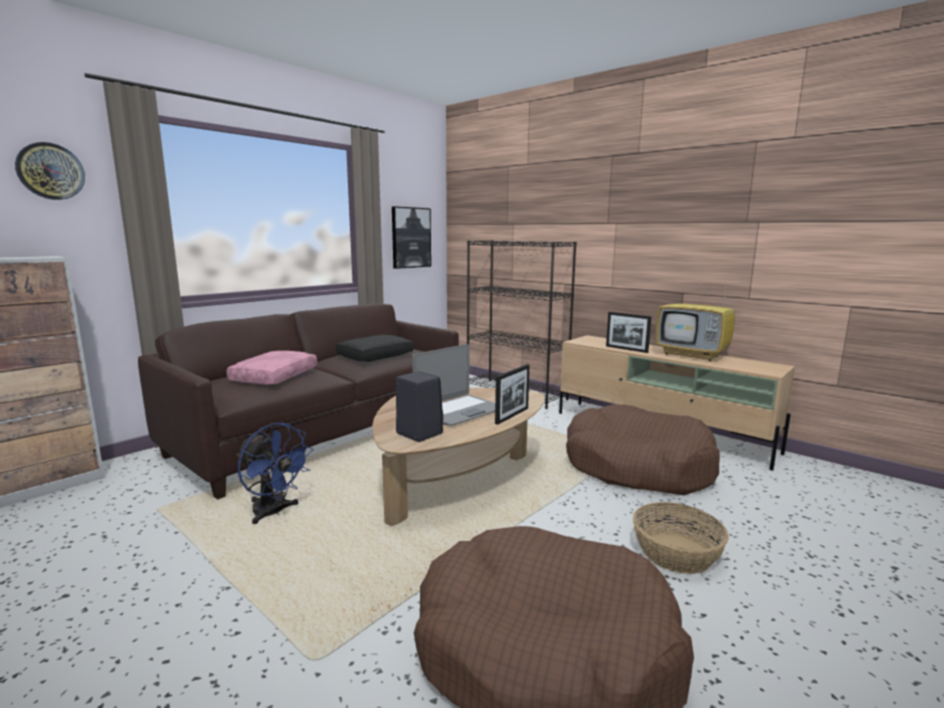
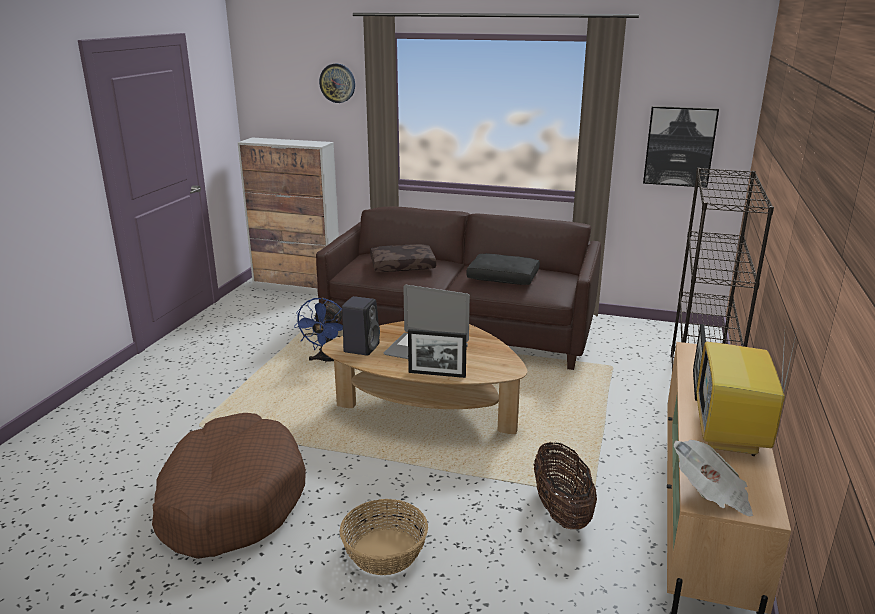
camera: 65 degrees right, 10 degrees up
pink pillow [226,351,317,385] -> brown pillow [370,244,436,272]
brown dog bed [566,405,720,495] -> basket [534,442,597,529]
none -> newspaper [674,440,753,517]

